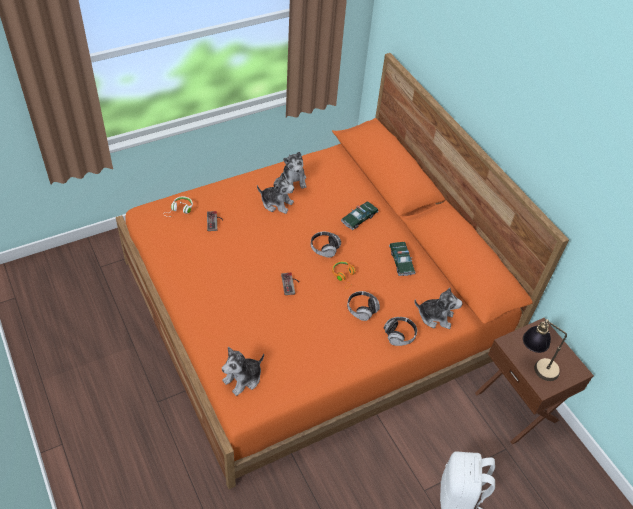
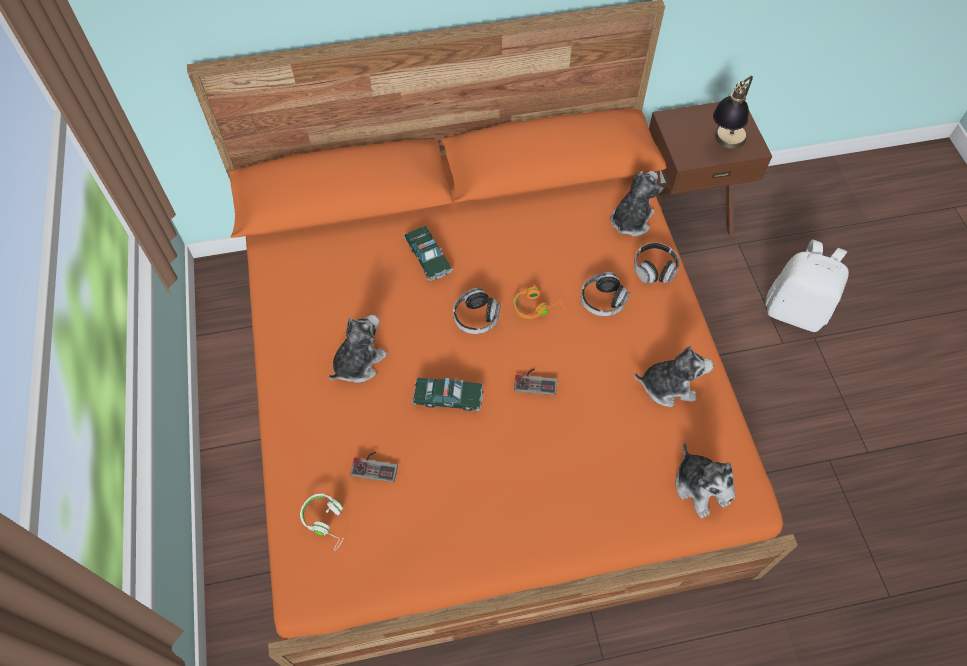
camera: 70 degrees left, 10 degrees up
plush toy [283,152,306,188] -> plush toy moved to [634,346,714,407]
toy car [389,242,416,276] -> toy car moved to [413,377,483,411]

